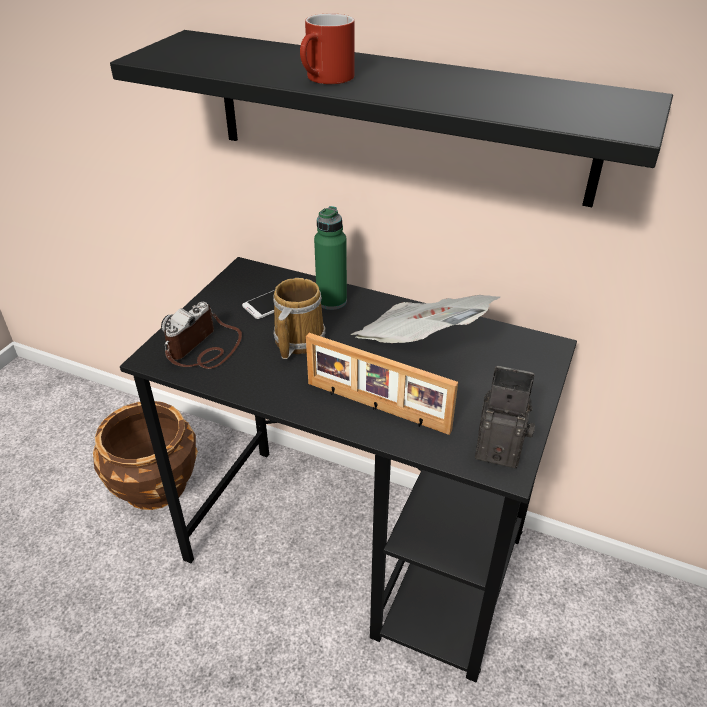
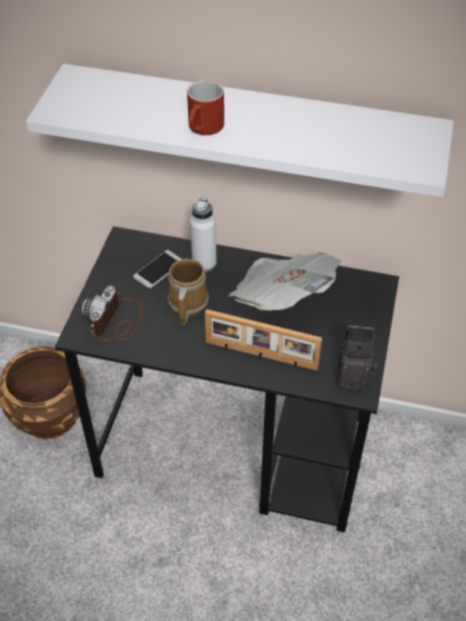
camera: 10 degrees left, 10 degrees up
black shelf [110,30,673,207] -> white shelf [26,64,454,197]
green bottle [314,206,347,310] -> white bottle [190,198,217,272]

